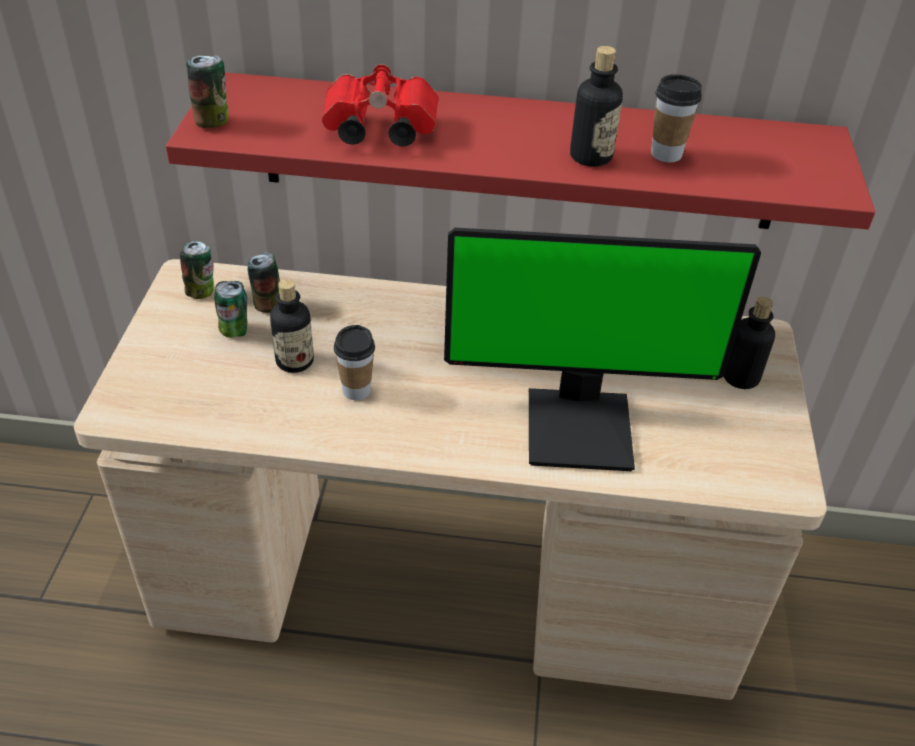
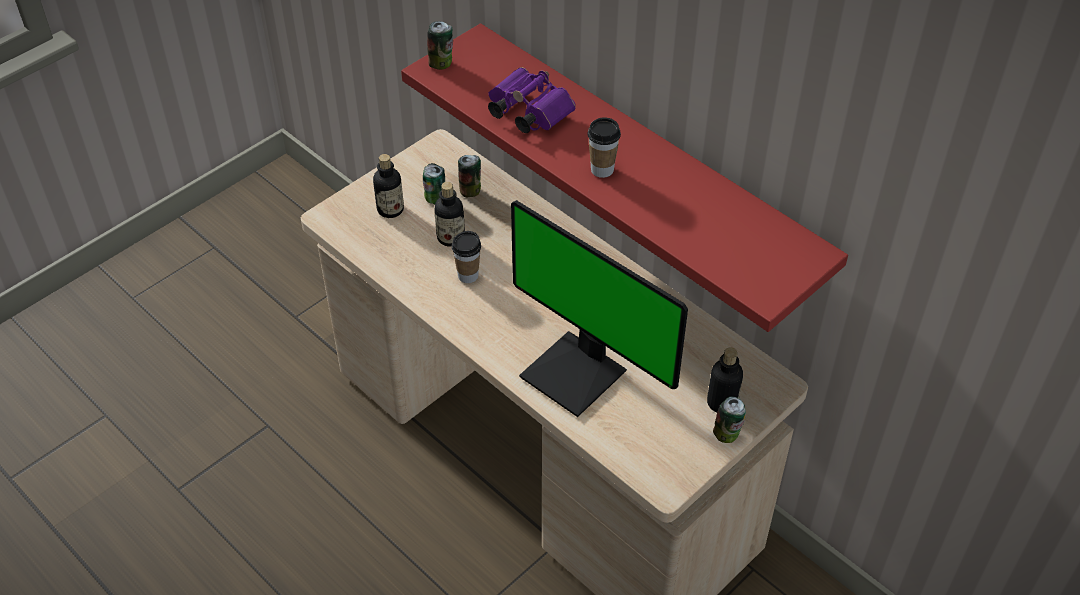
camera: 40 degrees right, 5 degrees up
can [180,241,214,299] -> can moved to [713,397,746,443]
red binoculars [322,64,439,146] -> purple binoculars [488,67,576,133]
bottle [570,46,623,167] -> bottle moved to [373,154,404,218]
cup [651,74,702,162] -> cup moved to [588,117,621,178]

